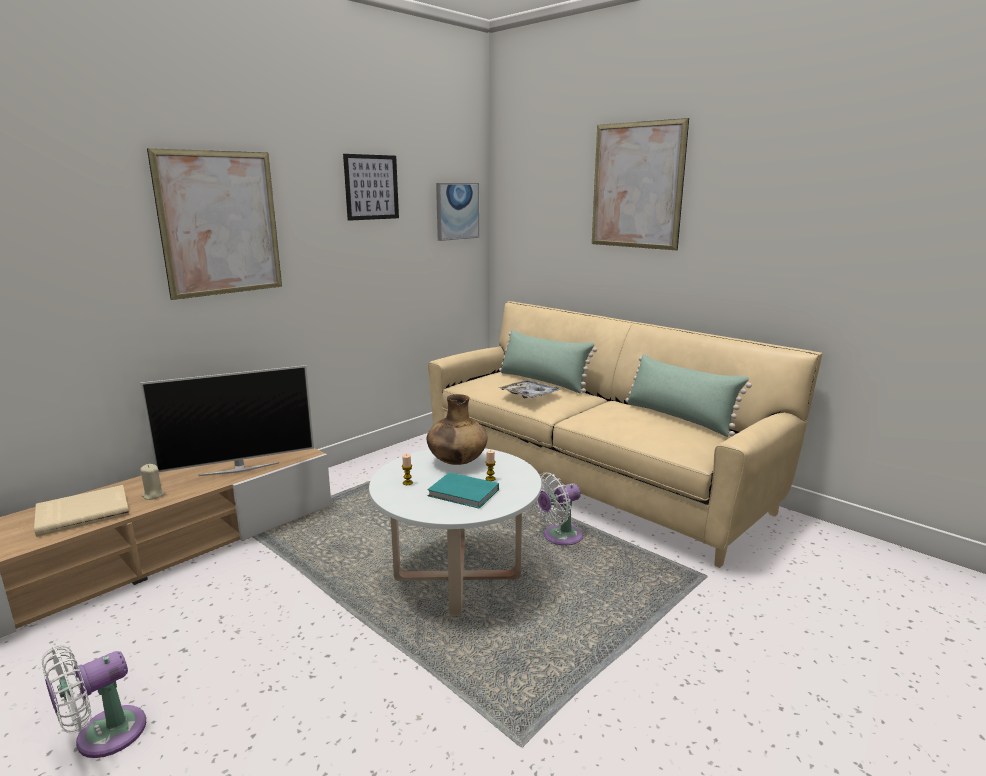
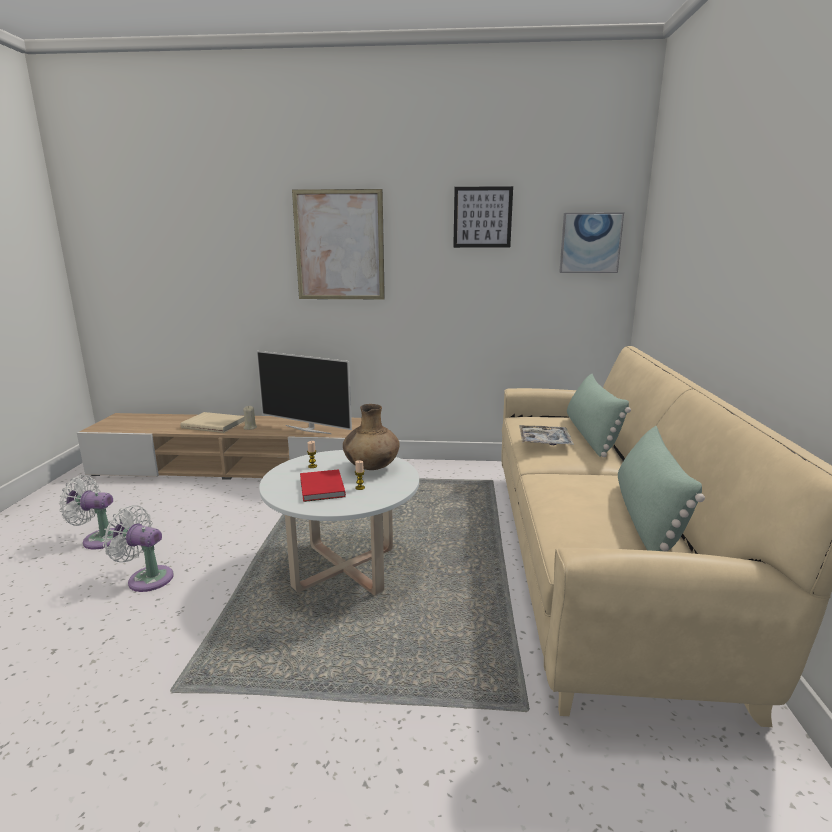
camera: 50 degrees right, 0 degrees up
turquoise book [427,472,499,509] -> red book [300,469,346,502]
white fan [534,473,583,545] -> white fan moved to [103,505,173,592]
picture [592,118,689,250] -> none

